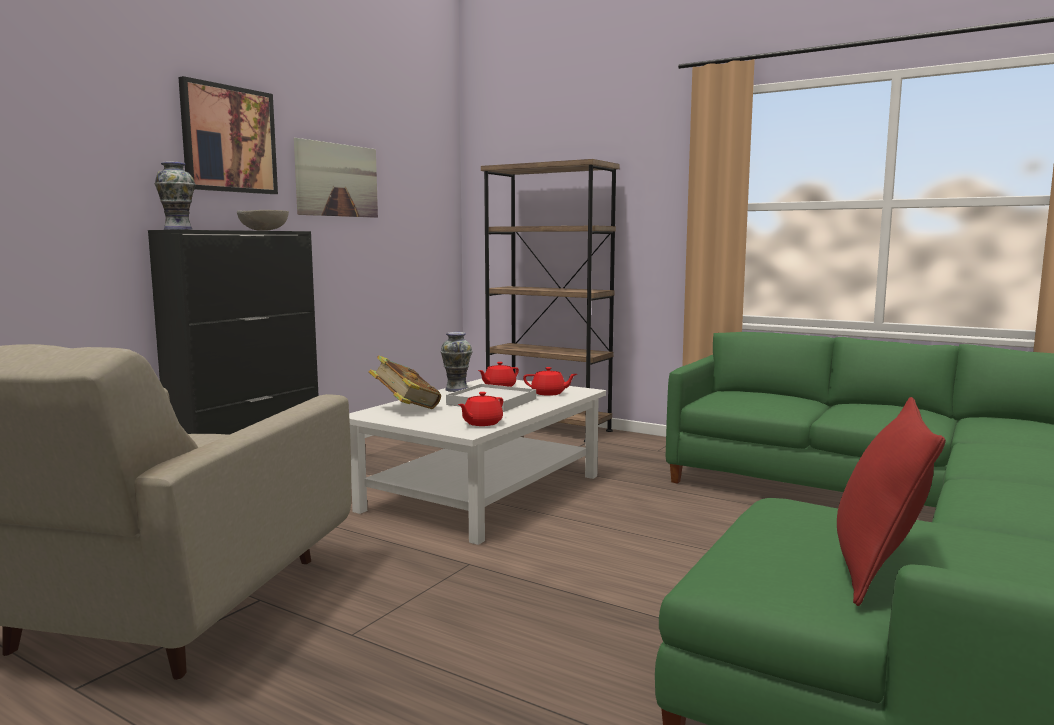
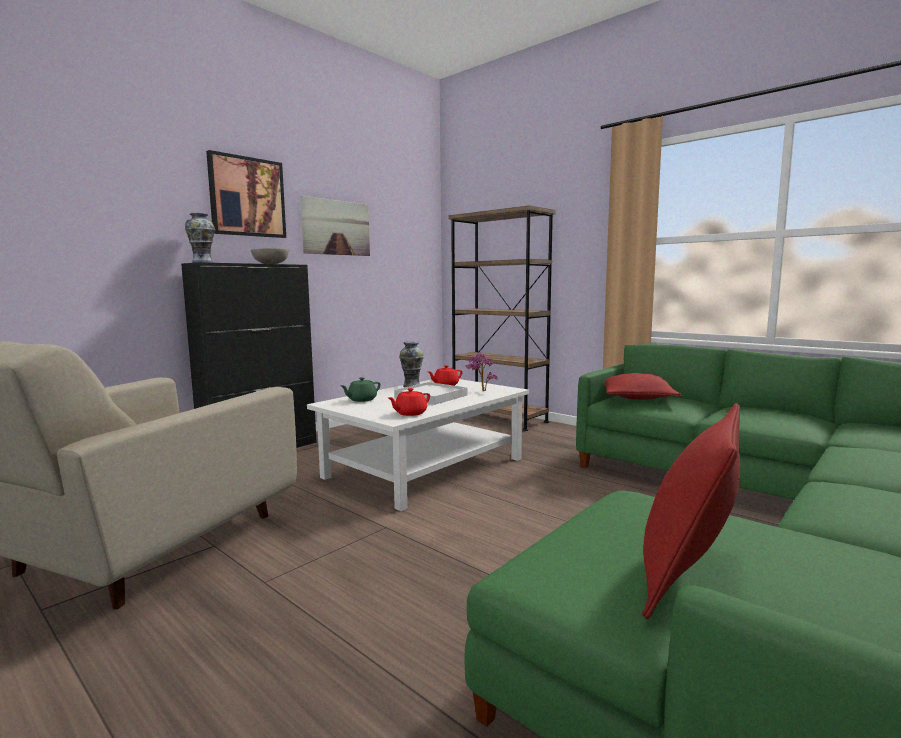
camera: 10 degrees right, 0 degrees up
book [369,355,441,409] -> green teapot [340,377,381,402]
red teapot [523,367,577,396] -> potted plant [465,353,498,391]
none -> red pillow [604,373,682,400]

